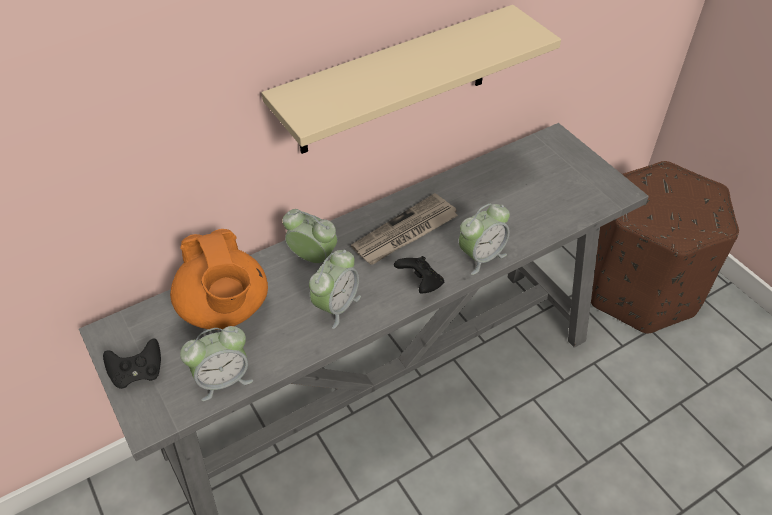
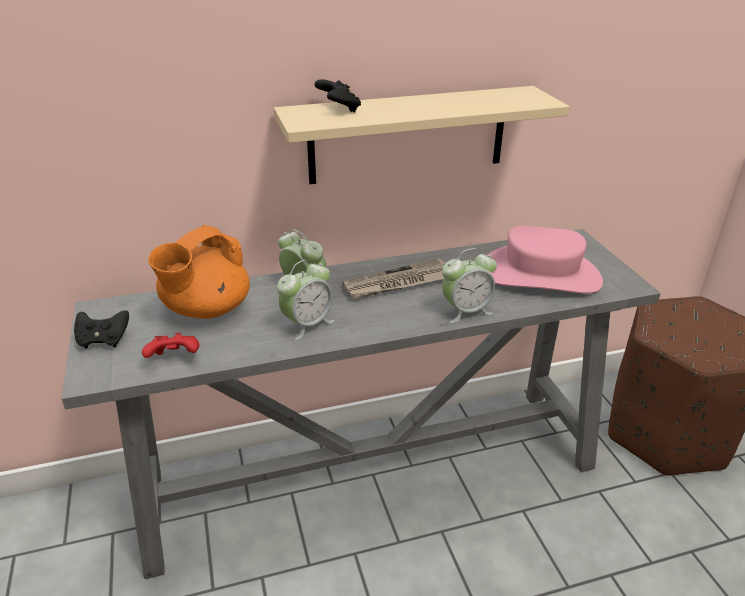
camera: 15 degrees right, 15 degrees down
orange teapot [170,229,268,330] -> orange teapot turned 45 degrees clockwise [148,225,250,319]
alarm clock [180,326,253,401] -> red game controller [142,333,199,358]
black game controller [394,256,444,294] -> black game controller moved to [314,79,361,112]
none -> pink hat [487,226,603,293]

